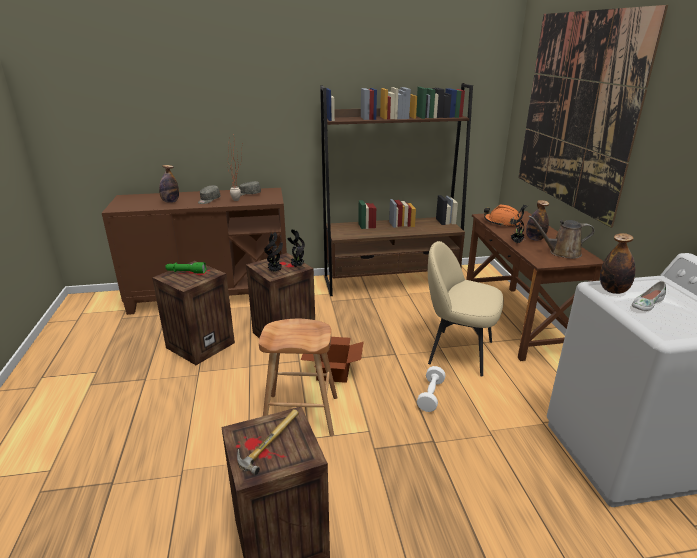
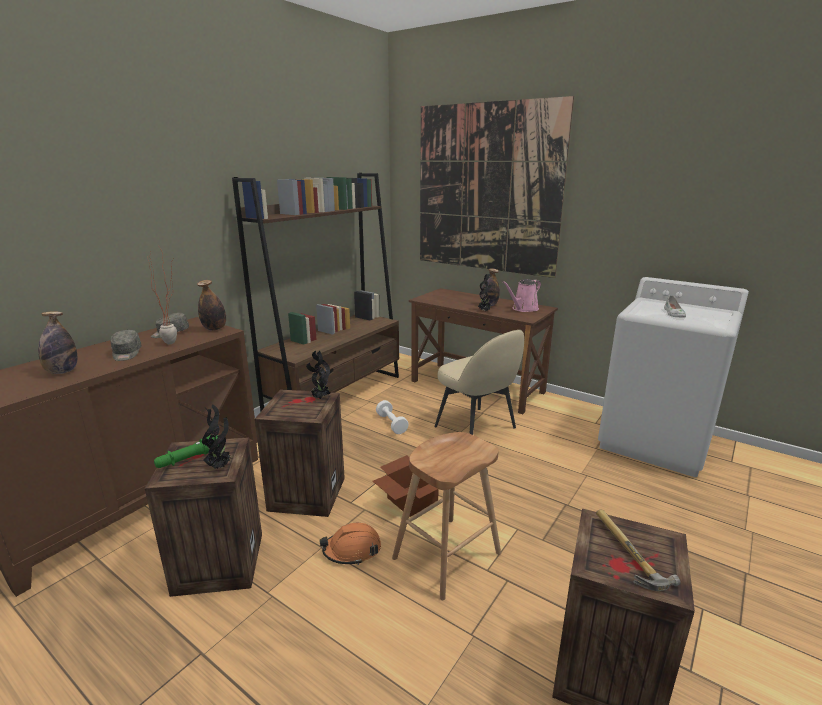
camera: 45 degrees left, 5 degrees down
potted plant [264,232,283,272] -> potted plant moved to [202,404,231,469]
white dumbbell [417,366,446,412] -> white dumbbell moved to [376,400,409,434]
beige chair [428,241,504,377] -> beige chair turned 105 degrees counterclockwise [434,330,524,435]
orange hard hat [484,204,522,227] -> orange hard hat moved to [319,523,381,565]
brown watering can [528,216,595,259] -> pink watering can [502,279,541,312]
bottle [600,233,635,294] -> bottle moved to [197,280,226,331]

